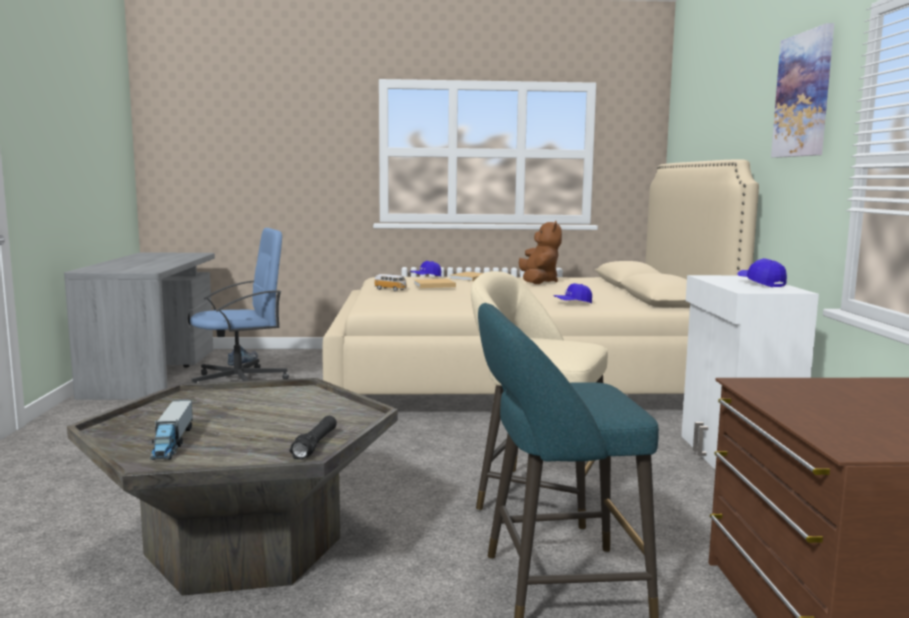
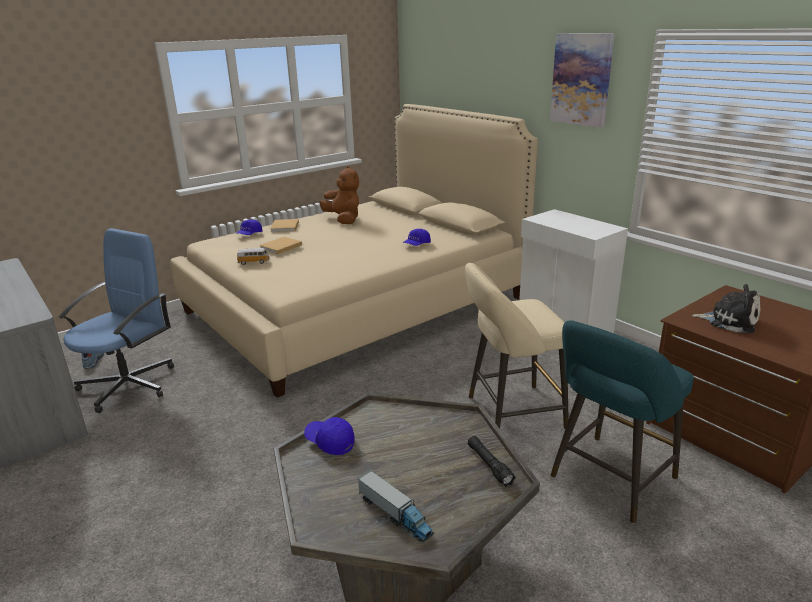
camera: 35 degrees left, 15 degrees up
blue cap [738,258,787,287] -> blue cap moved to [304,417,355,455]
none -> plush toy [691,284,760,333]

